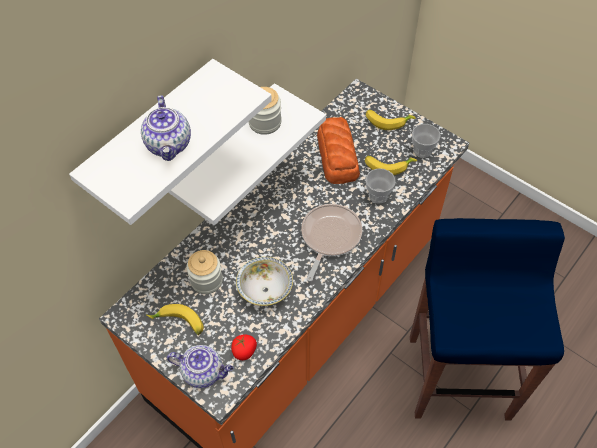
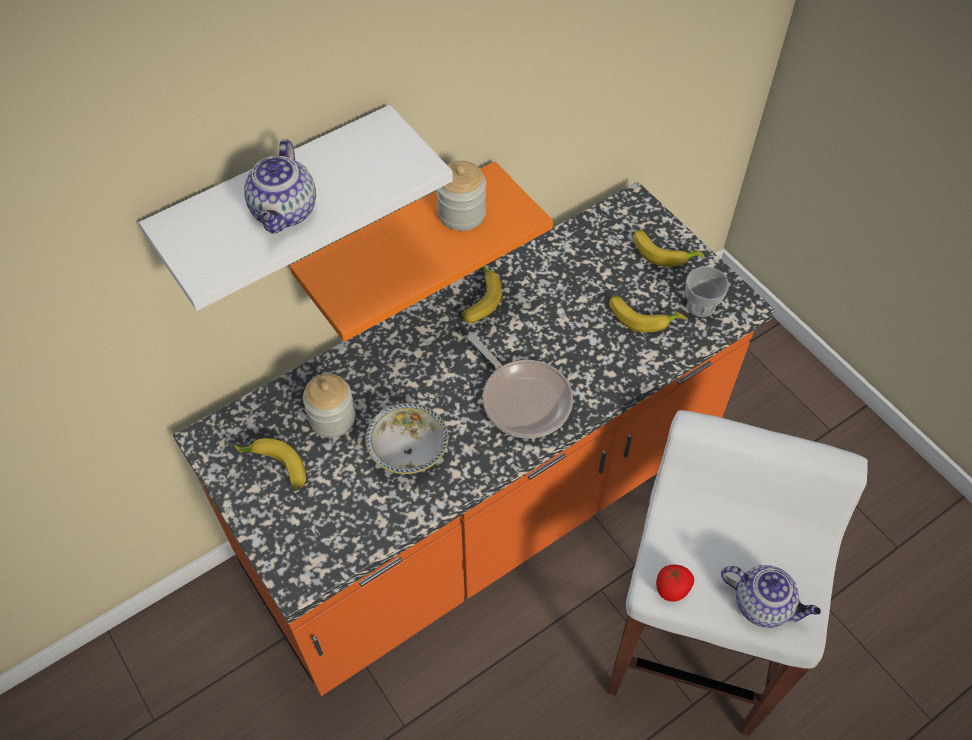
camera: 15 degrees right, 0 degrees up
teapot [167,345,234,388] -> teapot moved to [721,565,821,628]
white shelf [168,83,326,225] -> orange shelf [290,161,553,342]
tomato [231,335,257,360] -> tomato moved to [656,565,694,602]
frying pan [301,204,362,281] -> frying pan turned 105 degrees clockwise [468,334,573,439]
bread [317,117,360,184] -> none
cup [366,168,395,203] -> none
blue stool [410,218,565,421] -> white stool [607,410,868,736]
none -> banana [460,265,502,323]

